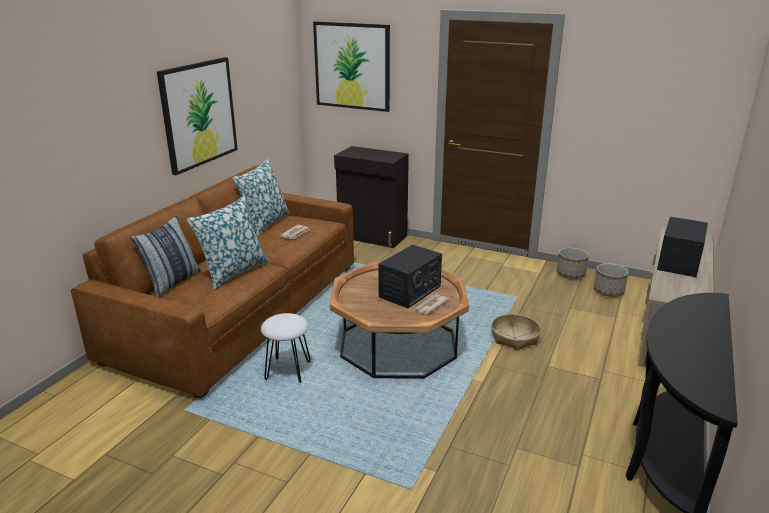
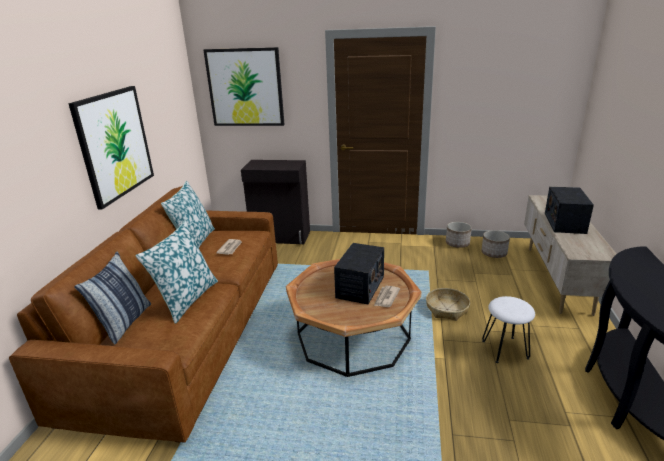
camera: 15 degrees left, 0 degrees up
white stool [261,313,311,383] -> white stool moved to [482,296,535,363]

